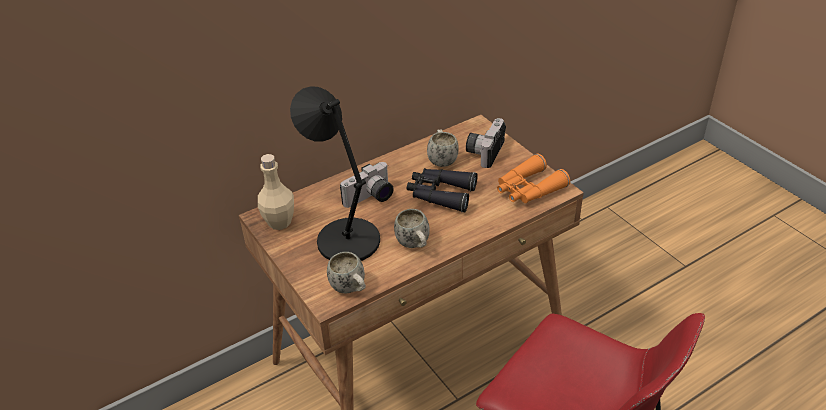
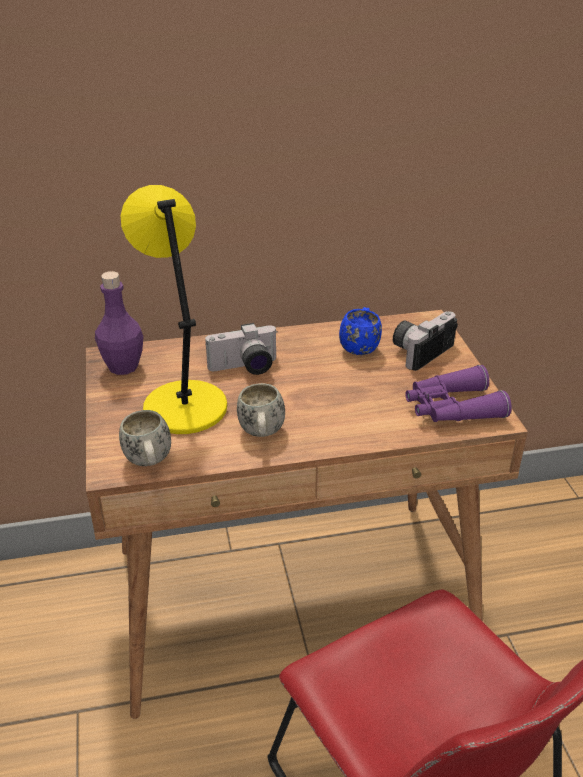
camera: 20 degrees right, 5 degrees down
beige bottle [258,154,294,230] -> purple bottle [95,271,143,375]
black table lamp [290,86,380,261] -> yellow table lamp [121,185,227,434]
black binoculars [407,168,478,212] -> none
white mug [427,129,459,167] -> blue mug [339,307,382,355]
orange binoculars [497,153,570,203] -> purple binoculars [405,365,512,422]

